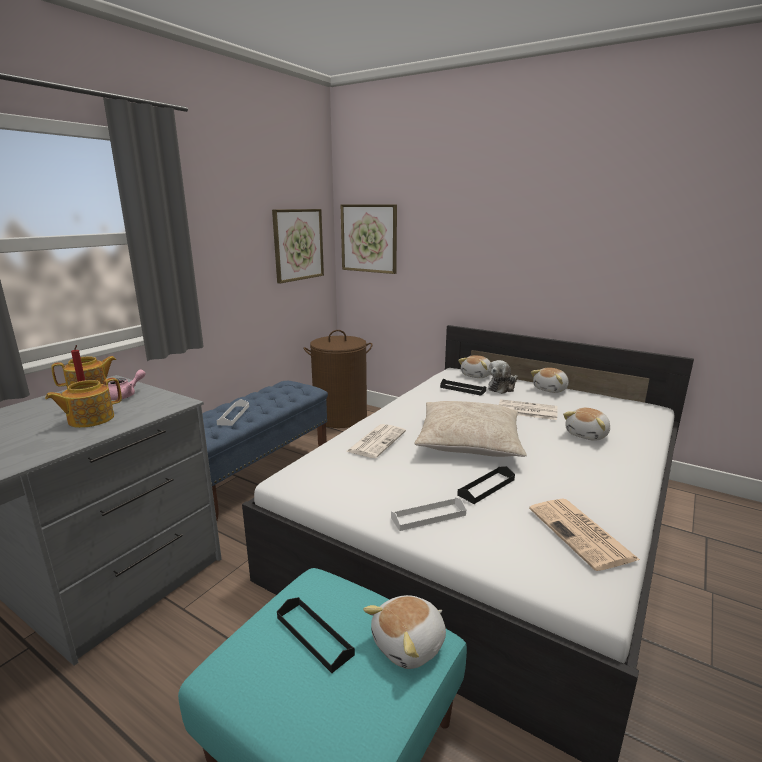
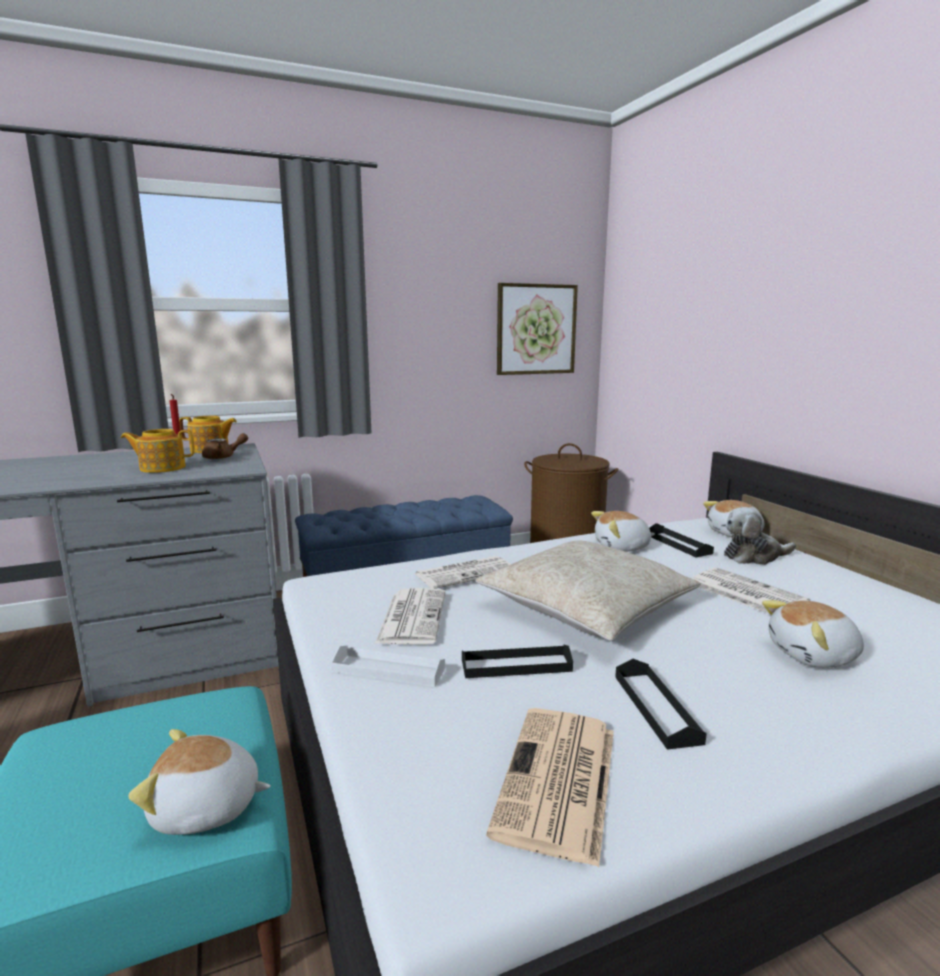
camera: 35 degrees right, 5 degrees down
pink teapot [108,370,146,400] -> brown teapot [202,433,248,459]
white tray [216,399,249,426] -> none
black tray [277,597,355,673] -> black tray moved to [615,659,707,750]
picture [341,204,397,274] -> none
plush toy [531,367,569,393] -> plush toy moved to [591,511,655,552]
none -> newspaper [375,588,445,645]

